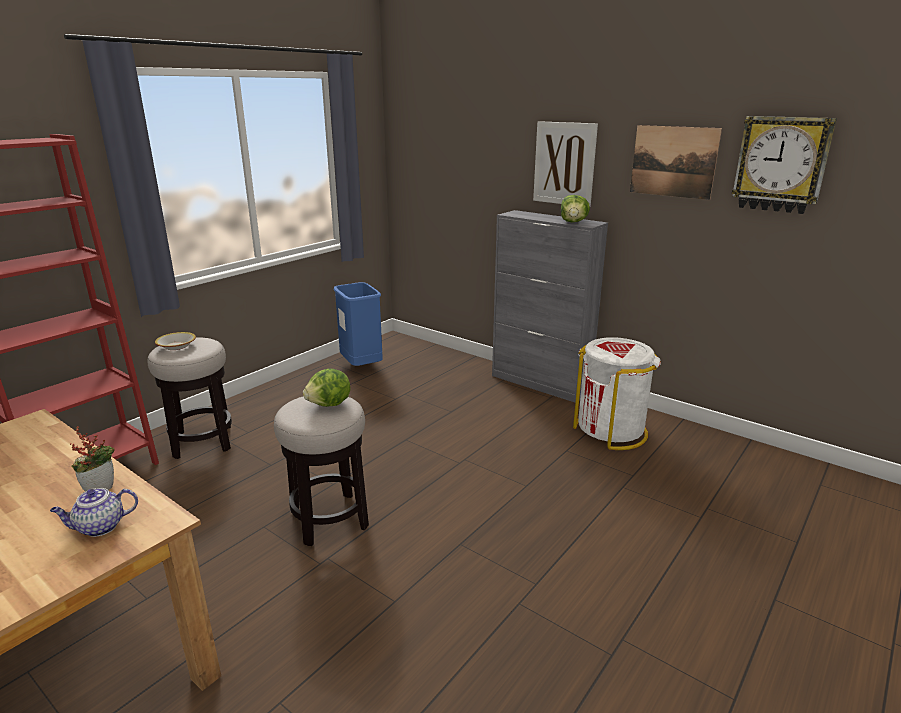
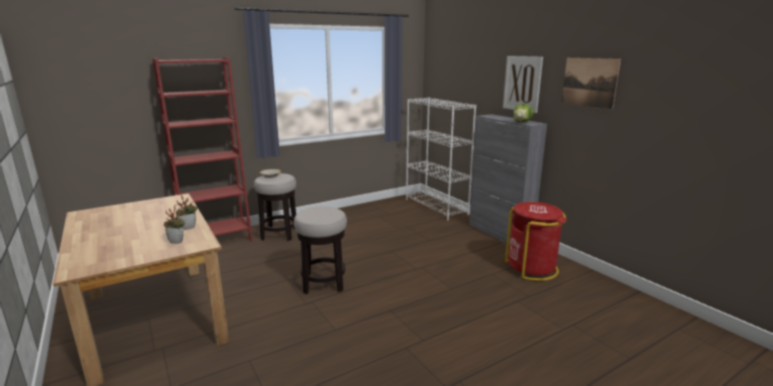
camera: 20 degrees right, 5 degrees down
teapot [50,488,138,537] -> potted plant [164,204,185,244]
lettuce [303,368,350,407] -> none
blue trash can [333,282,383,366] -> none
white trash can [573,337,661,450] -> red trash can [505,202,567,281]
wall clock [732,116,837,214] -> none
none -> white bookcase [406,97,476,220]

